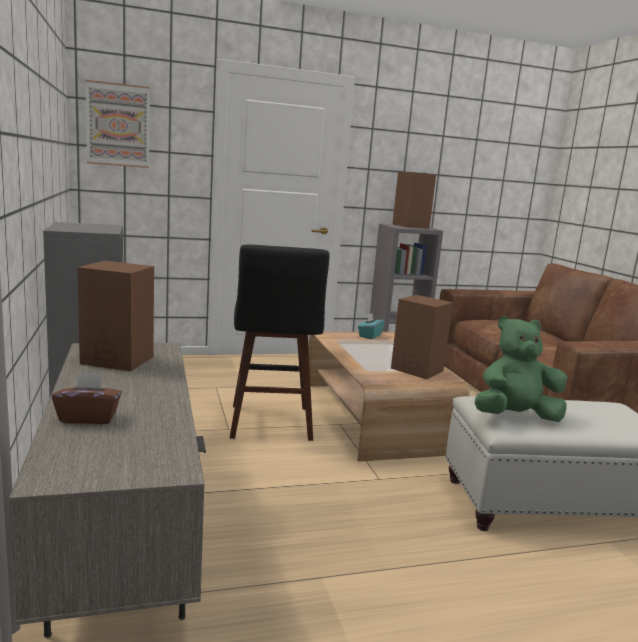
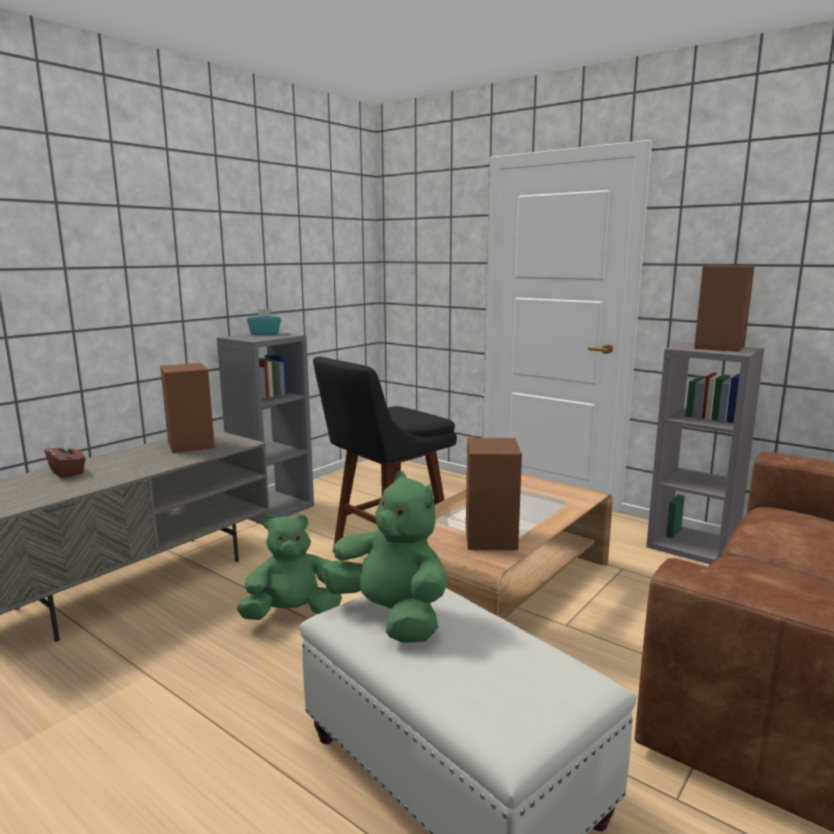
camera: 55 degrees right, 0 degrees up
picture [86,80,150,168] -> none
turquoise tissue box [358,313,385,339] -> turquoise tissue box moved to [247,308,281,335]
none -> green plush toy [237,514,342,620]

